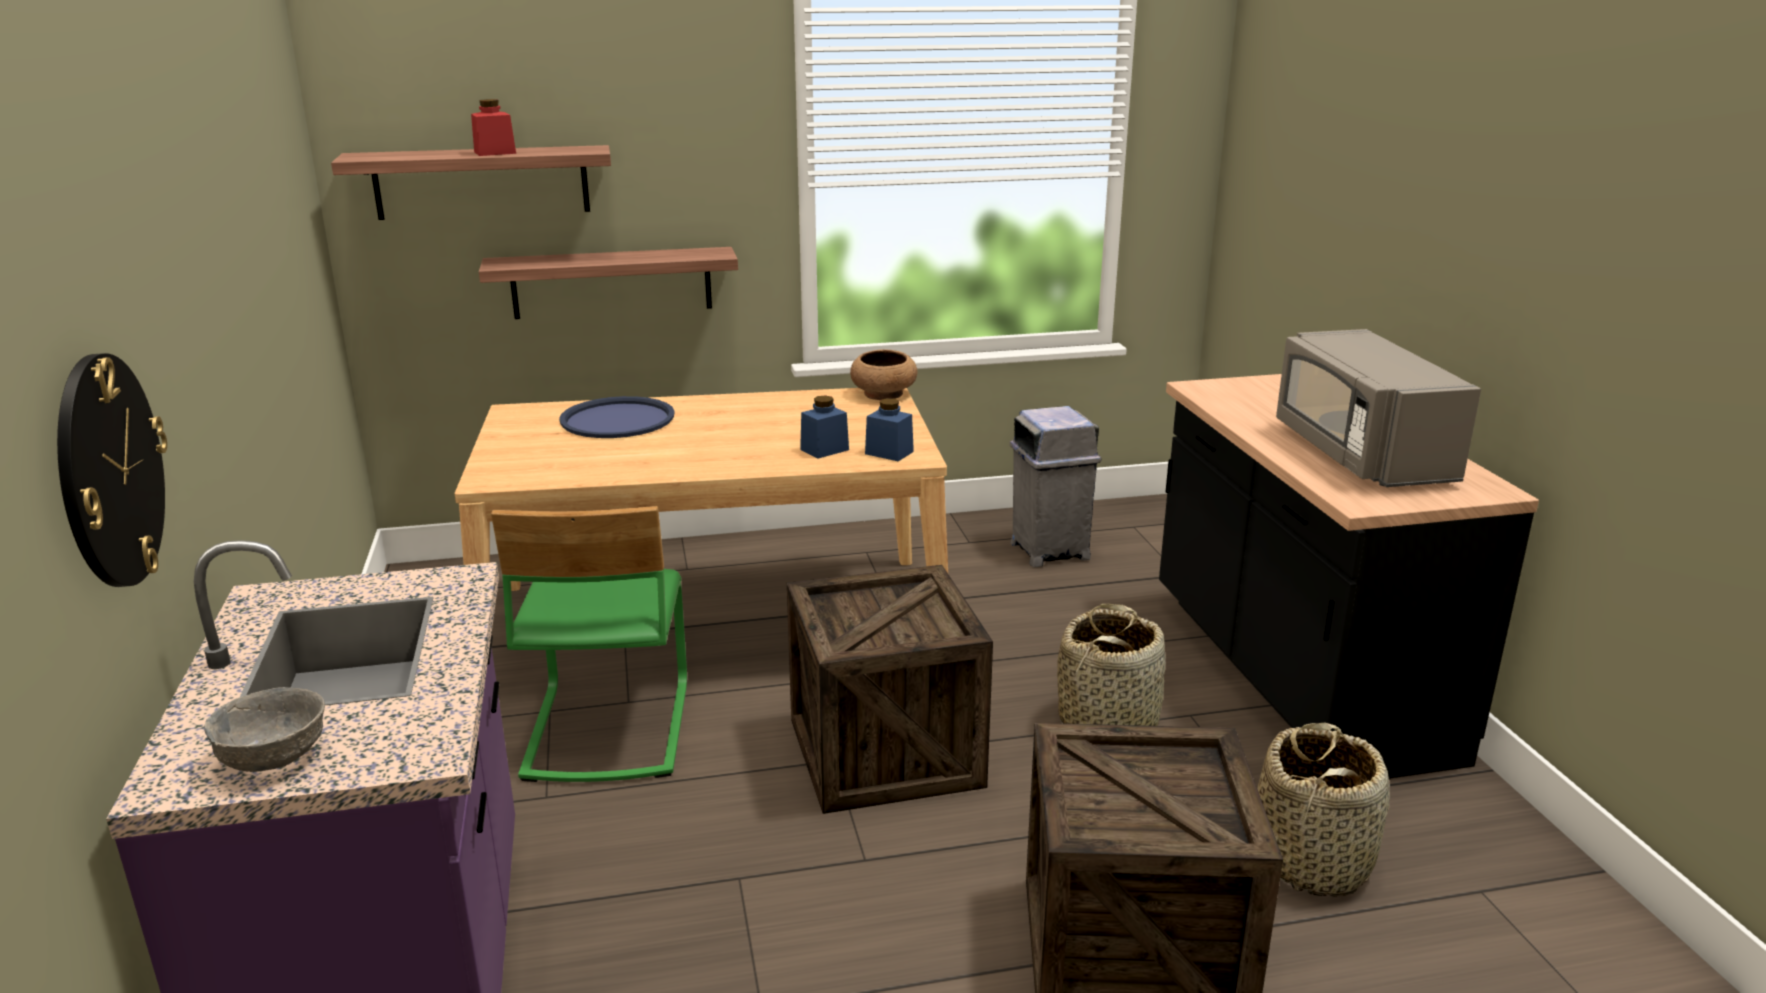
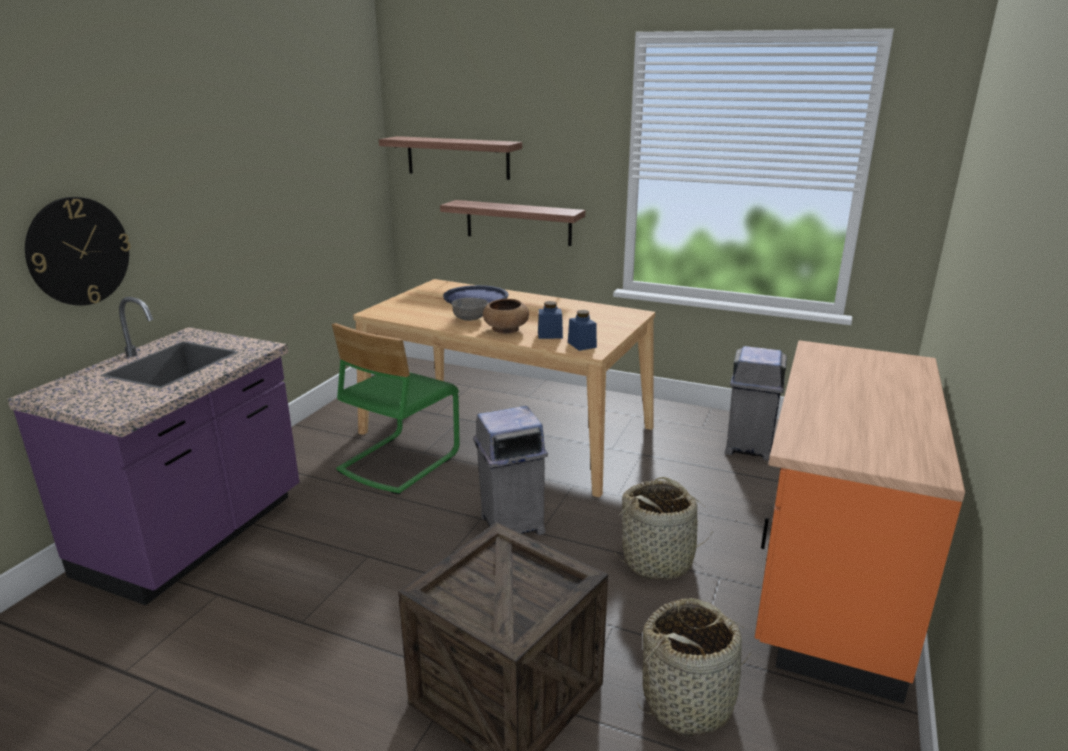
camera: 35 degrees right, 0 degrees up
grey bowl [204,687,325,772] -> grey bowl moved to [452,298,489,321]
red jar [471,99,516,156] -> none
crate [787,565,993,814] -> grey trash can [473,406,548,535]
brown bowl [850,349,917,400] -> brown bowl moved to [483,299,529,334]
black counter [1159,374,1539,779] -> orange counter [755,340,965,704]
grey microwave [1276,329,1481,487] -> none

